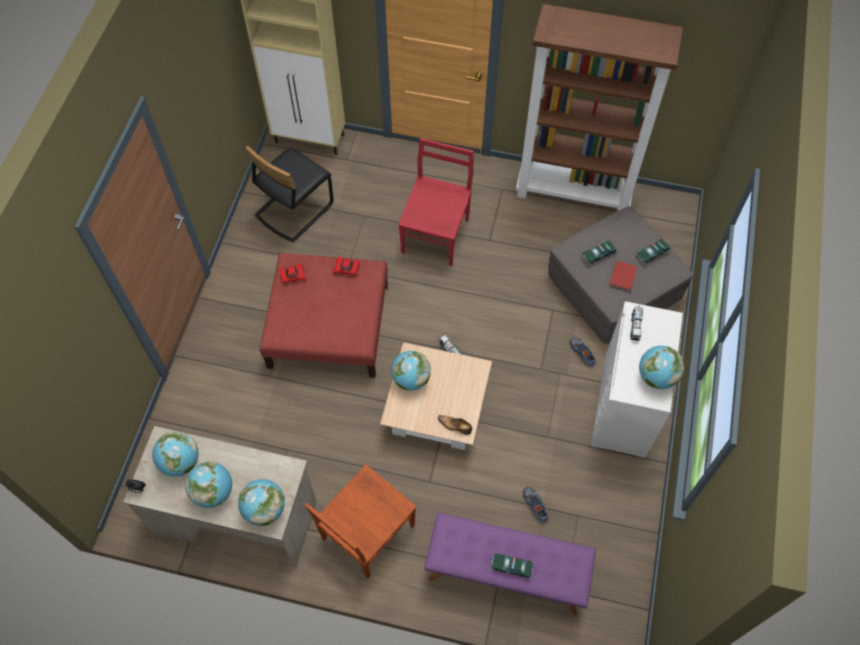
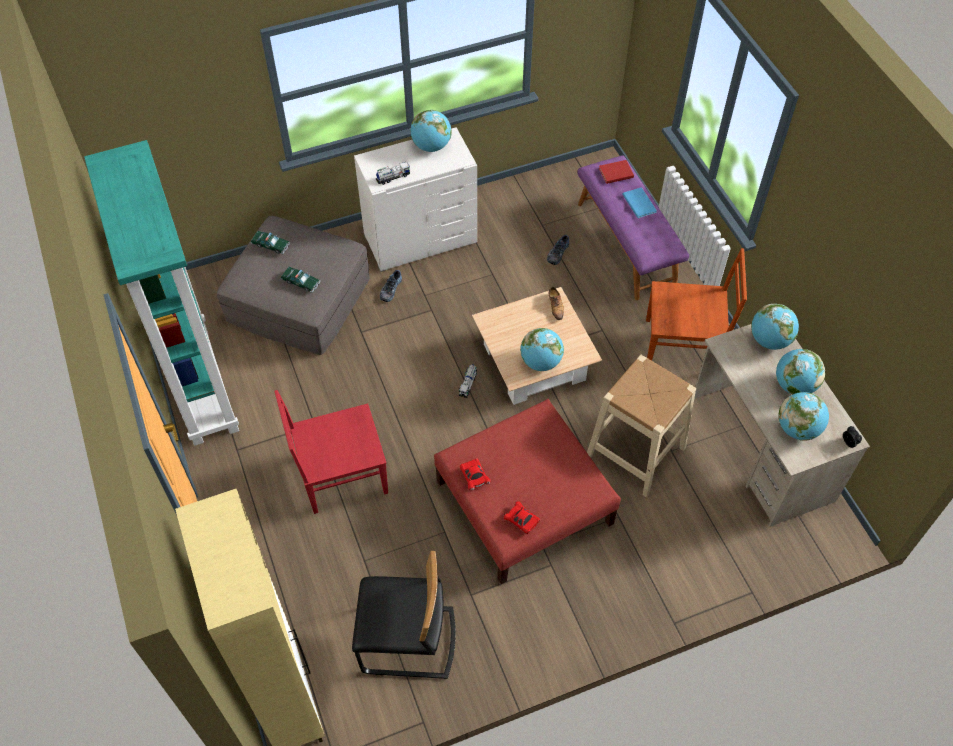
camera: 125 degrees left, 5 degrees down
toy car [491,553,533,579] -> blue book [622,187,657,218]
brown bookcase [516,4,683,211] -> turquoise bookcase [84,140,239,446]
red book [609,261,637,292] -> red book moved to [599,160,634,184]
none -> beige stool [587,355,696,498]

